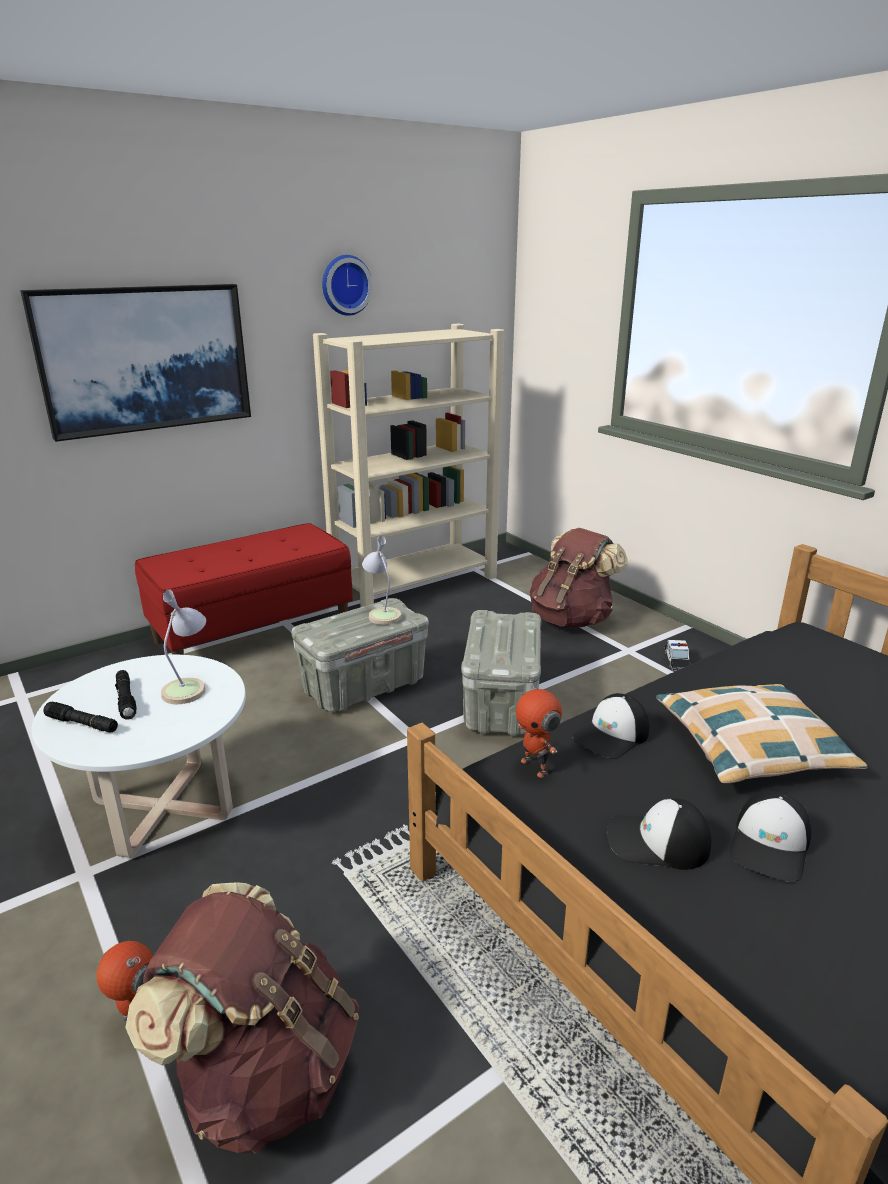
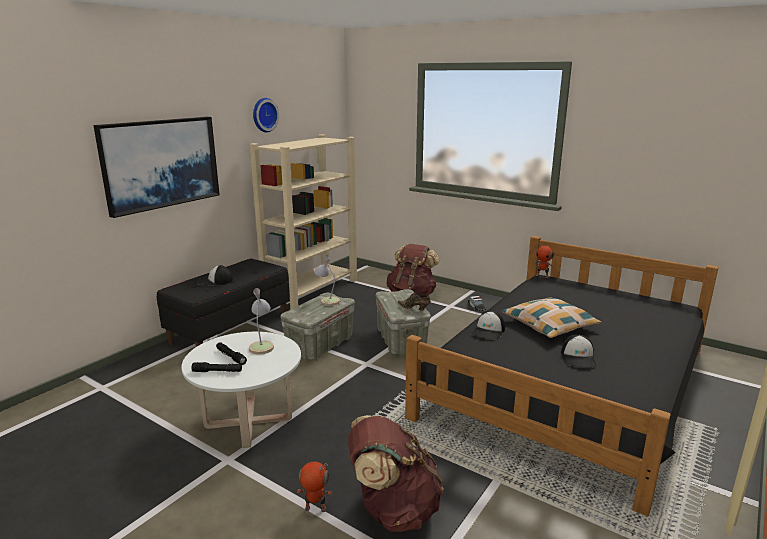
camera: 20 degrees left, 5 degrees down
red bench [135,523,353,655] -> black bench [157,259,290,347]
toy robot [516,675,562,778] -> toy robot moved to [534,242,554,278]
cap [607,798,711,870] -> cap moved to [197,265,233,286]
none -> brown shoe [398,292,431,310]

